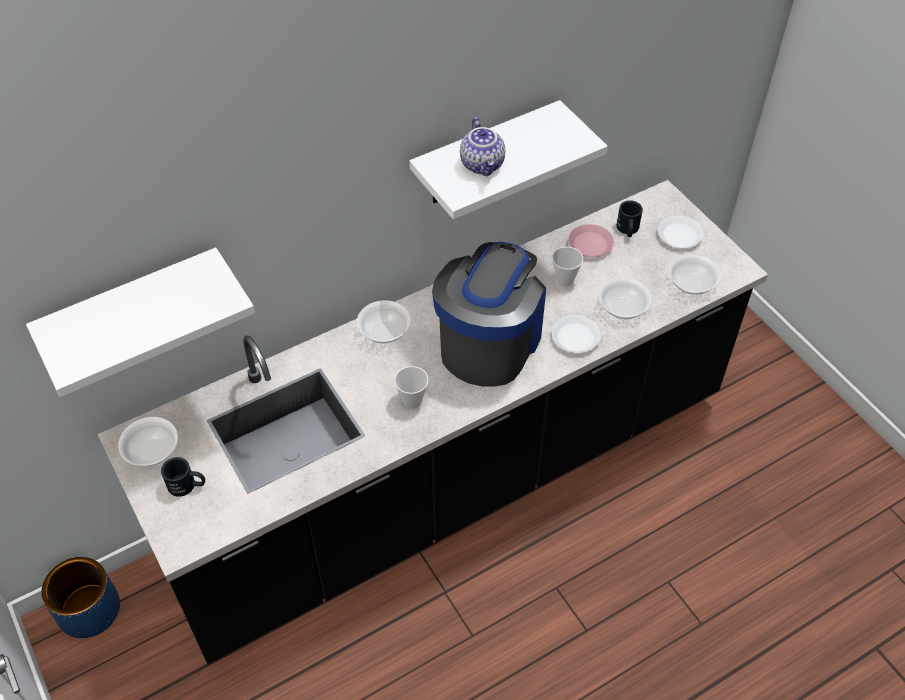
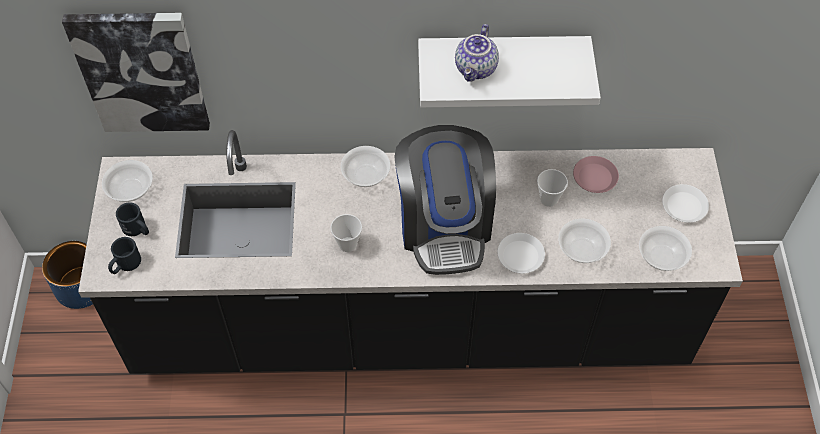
camera: 30 degrees right, 5 degrees up
white shelf [26,247,255,397] -> picture [62,13,210,132]
coffee machine [432,242,546,386] -> coffee machine turned 120 degrees clockwise [395,125,496,275]
black mug [616,200,643,237] -> black mug moved to [108,237,141,274]

